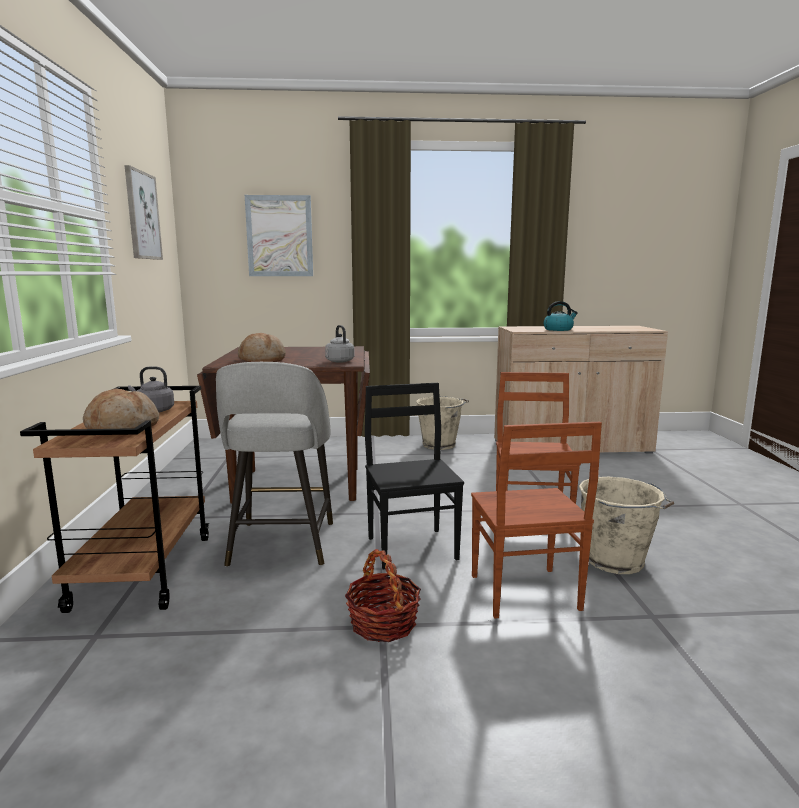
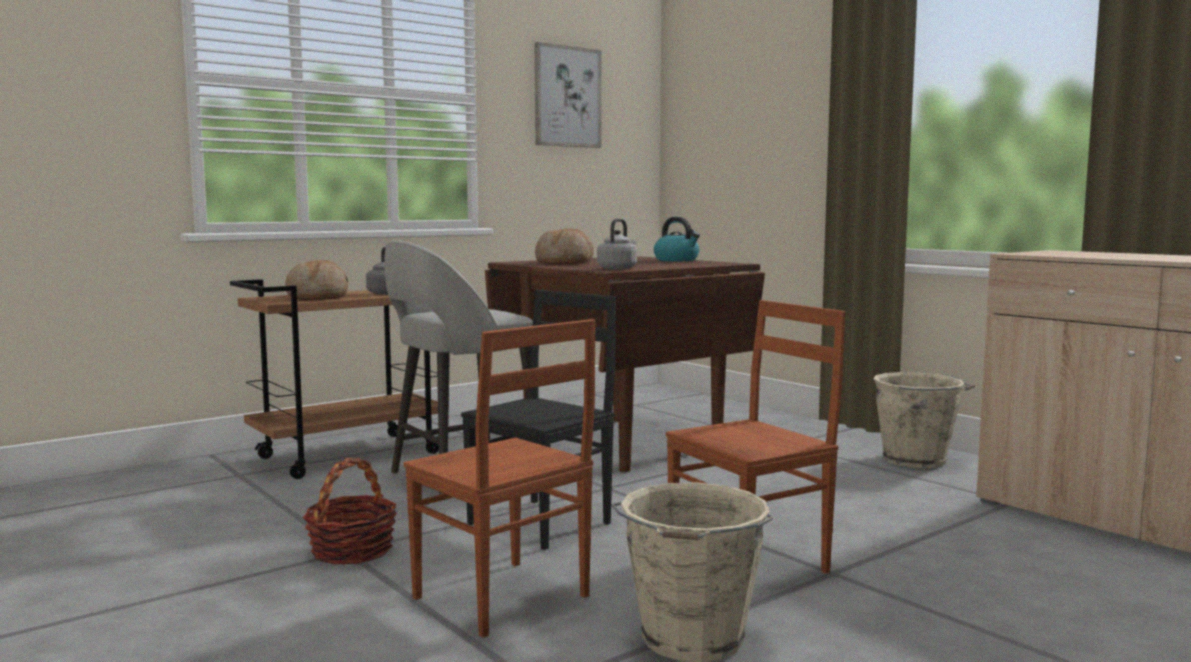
camera: 55 degrees right, 5 degrees down
picture [245,195,313,276] -> none
brown chair [471,422,602,619] -> brown chair turned 90 degrees counterclockwise [404,319,596,638]
kettle [543,301,578,331] -> kettle moved to [654,217,700,261]

